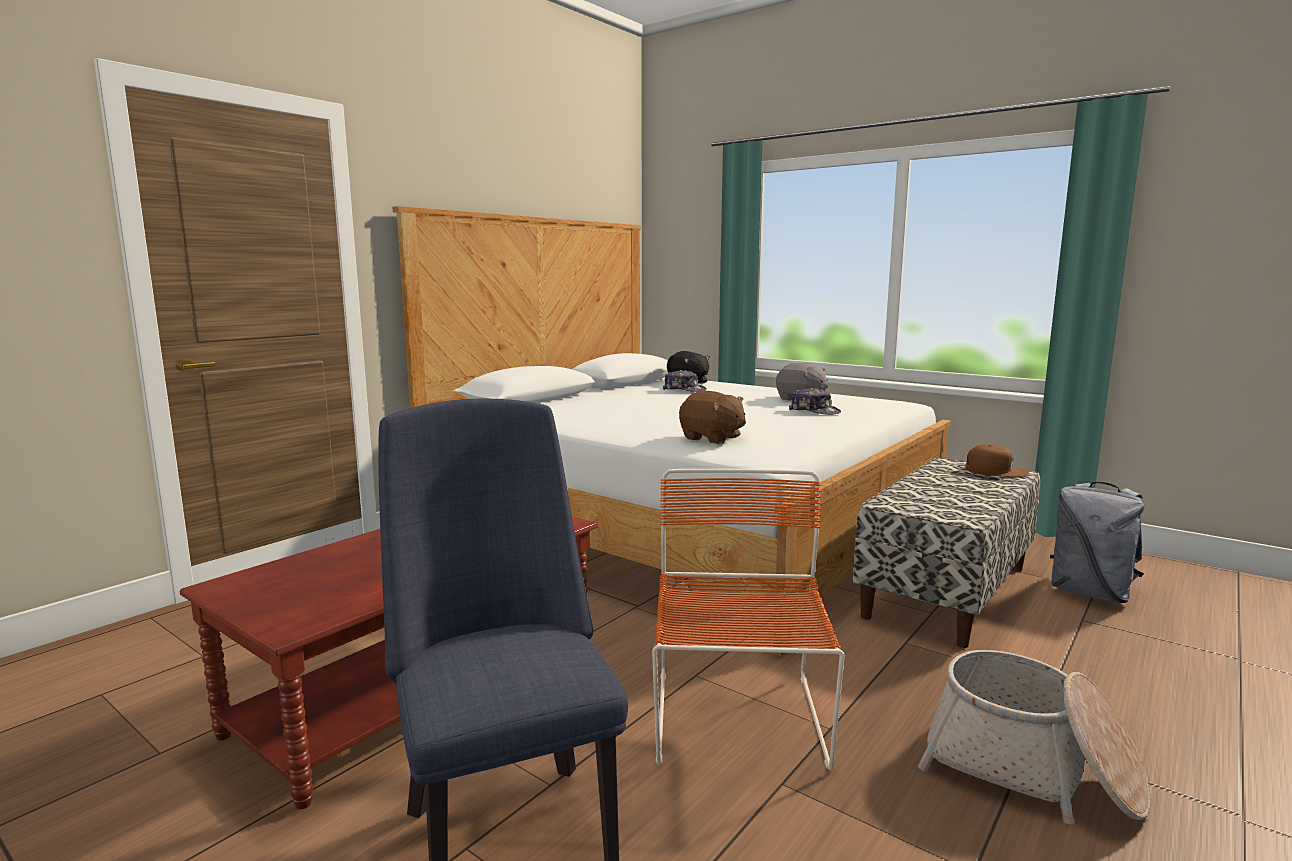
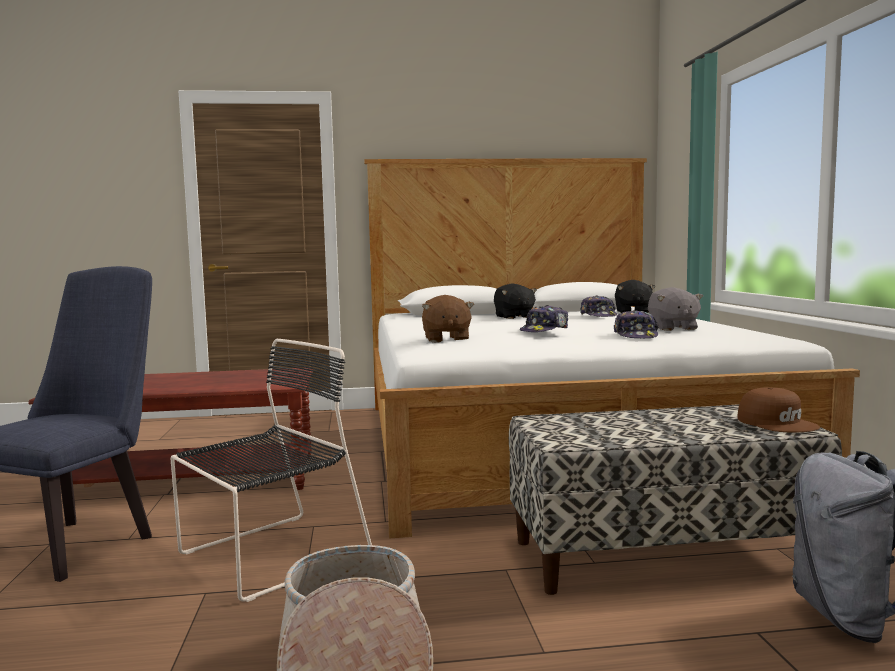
camera: 45 degrees right, 5 degrees down
orange chair [652,469,845,770] -> black chair [171,339,372,602]
none -> black plush toy [494,283,537,319]
none -> cap [520,305,568,332]

